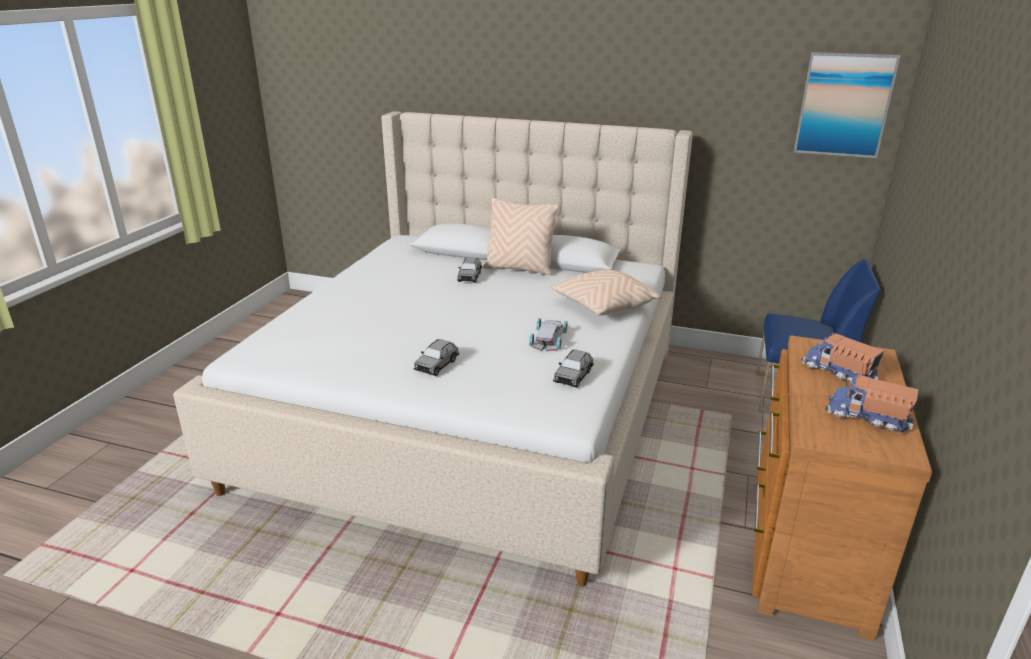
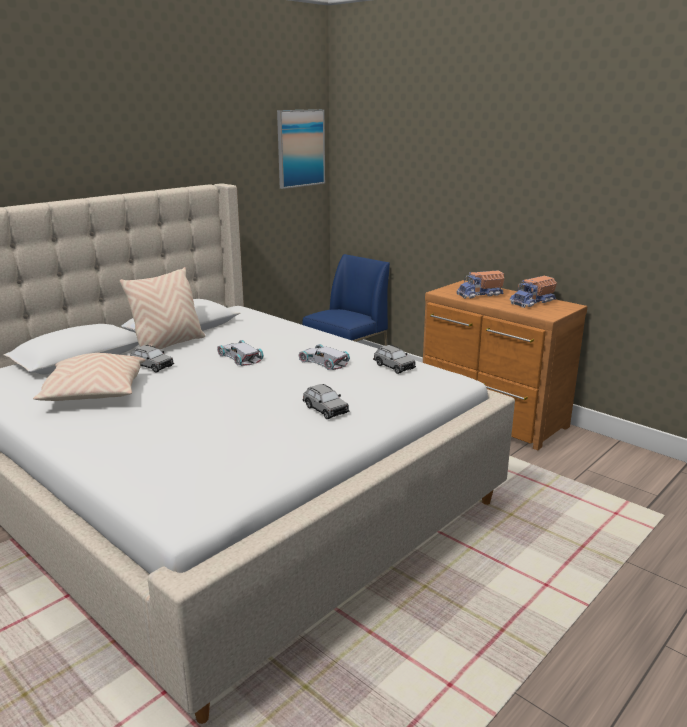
camera: 65 degrees left, 5 degrees down
beige pillow [550,269,662,315] -> beige pillow moved to [33,353,145,401]
none -> white toy car [217,340,264,366]

